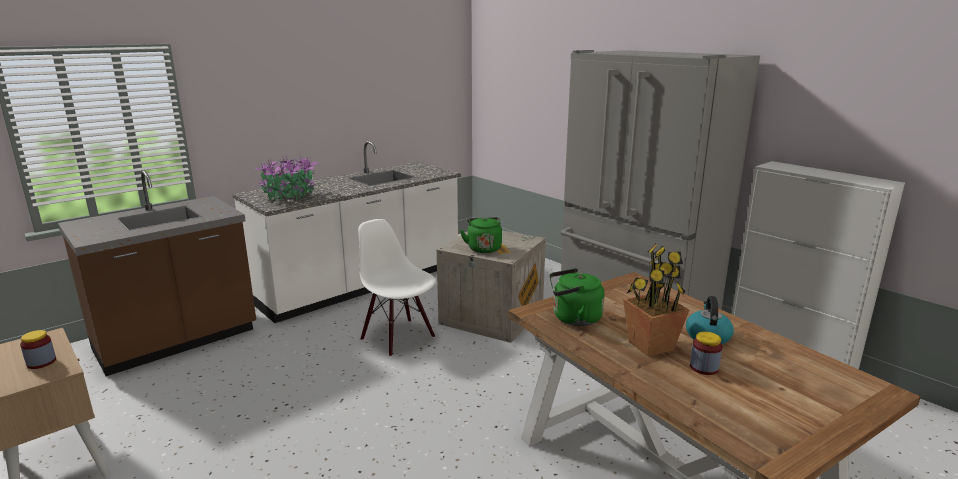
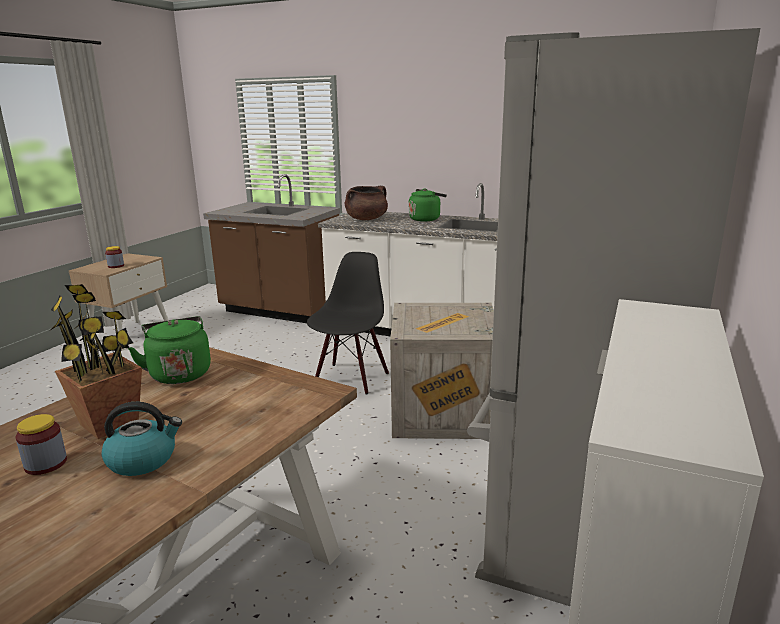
camera: 65 degrees right, 0 degrees up
potted plant [255,154,318,201] -> brown cooking pot [345,186,388,220]
white chair [358,219,436,357] -> black chair [307,252,389,395]
green kettle [460,217,502,253] -> green kettle moved to [409,188,447,222]

